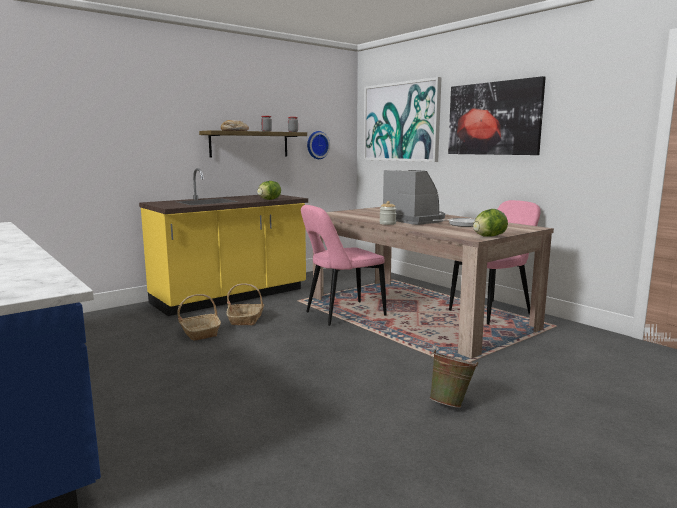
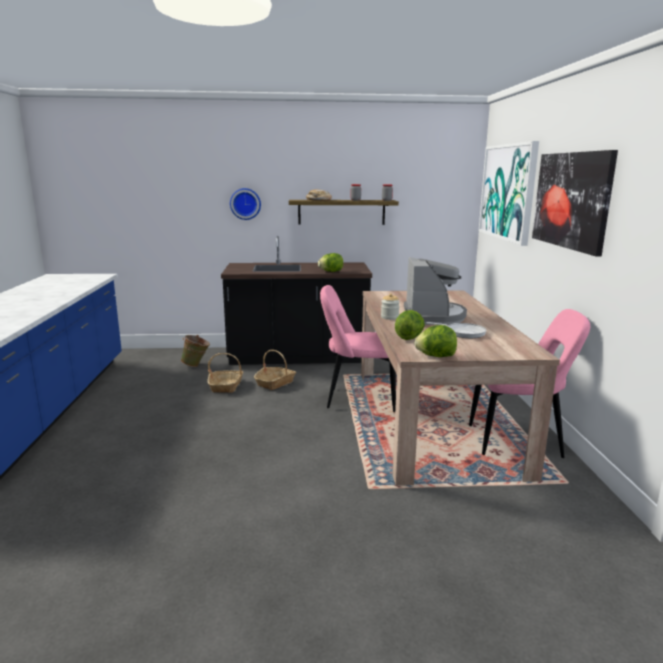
camera: 35 degrees right, 5 degrees up
yellow counter [139,168,308,316] -> black counter [221,236,372,365]
wall clock [307,131,330,159] -> wall clock moved to [230,188,261,220]
green bucket [430,350,478,408] -> green bucket moved to [181,335,210,367]
none -> lettuce [395,310,425,340]

